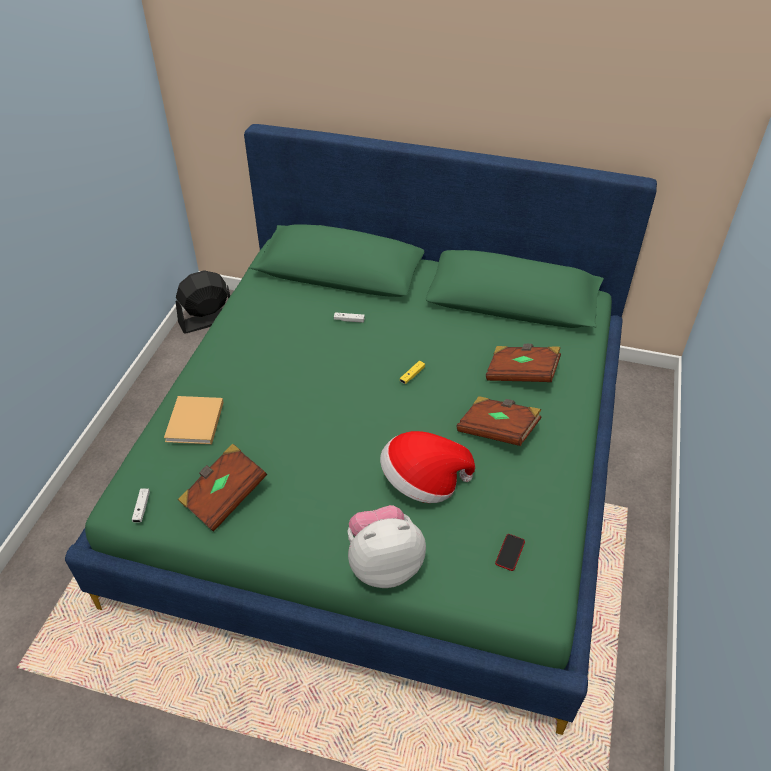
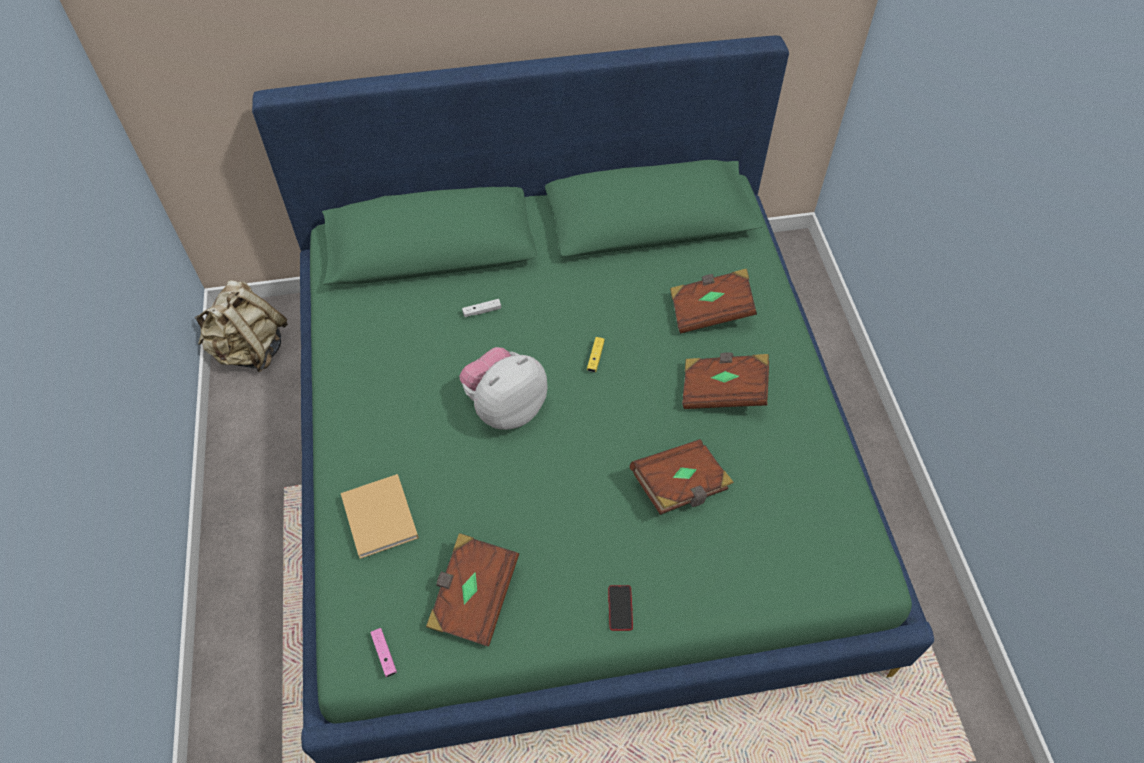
camera: 25 degrees left, 10 degrees up
white game controller [132,488,150,523] -> pink game controller [370,628,397,677]
black fan [175,270,230,333] -> beige backpack [195,280,288,372]
plush toy [347,505,426,588] -> plush toy moved to [459,347,548,430]
hat [380,431,475,503] -> brown book [630,439,734,515]
phone [495,534,525,571] -> phone moved to [608,585,633,631]

